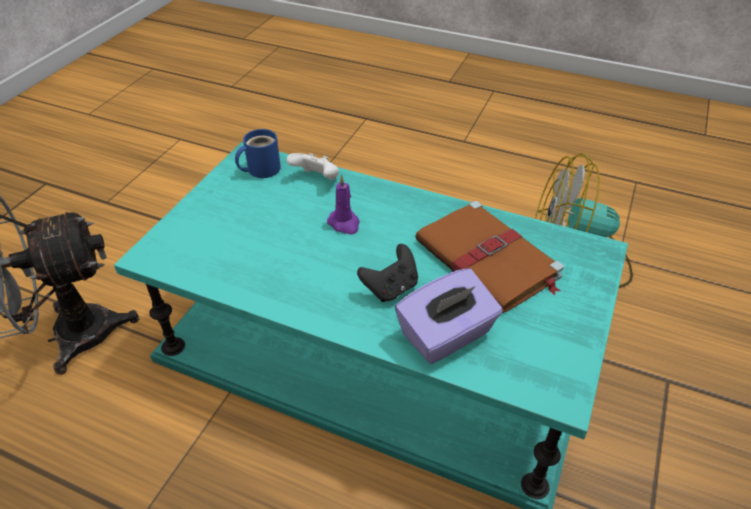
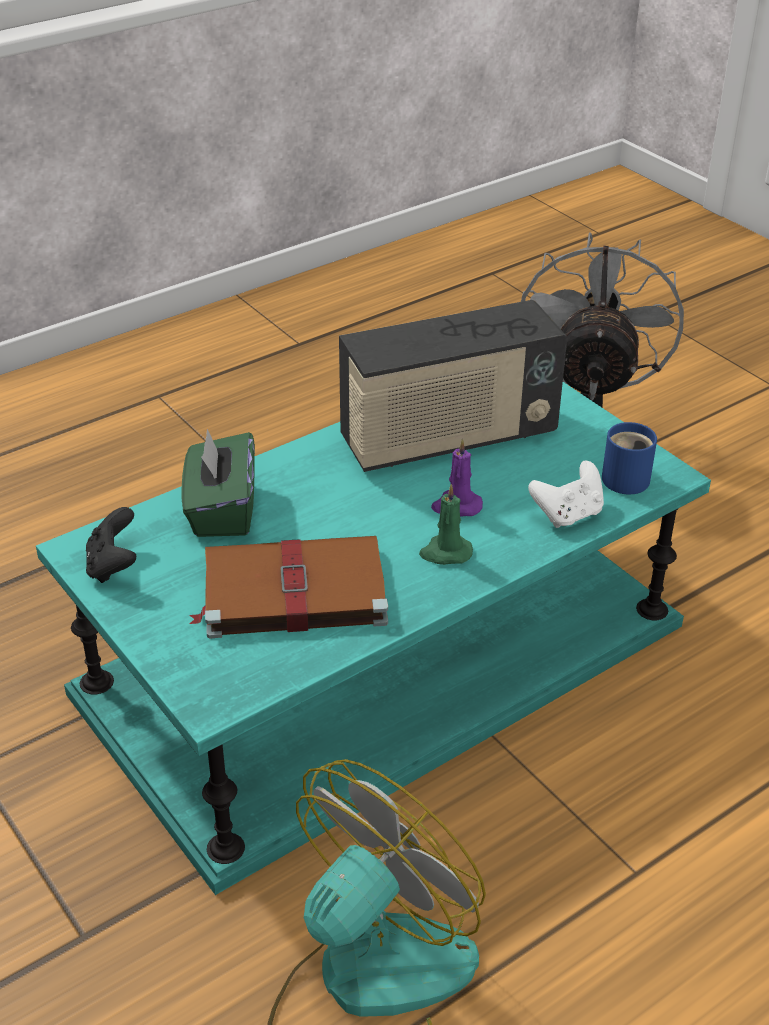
camera: 120 degrees right, 5 degrees down
black game controller [357,244,418,302] -> black game controller moved to [86,507,137,583]
purple tissue box [395,268,503,364] -> green tissue box [181,429,255,537]
none -> radio [339,300,567,472]
none -> green candle [419,484,473,565]

